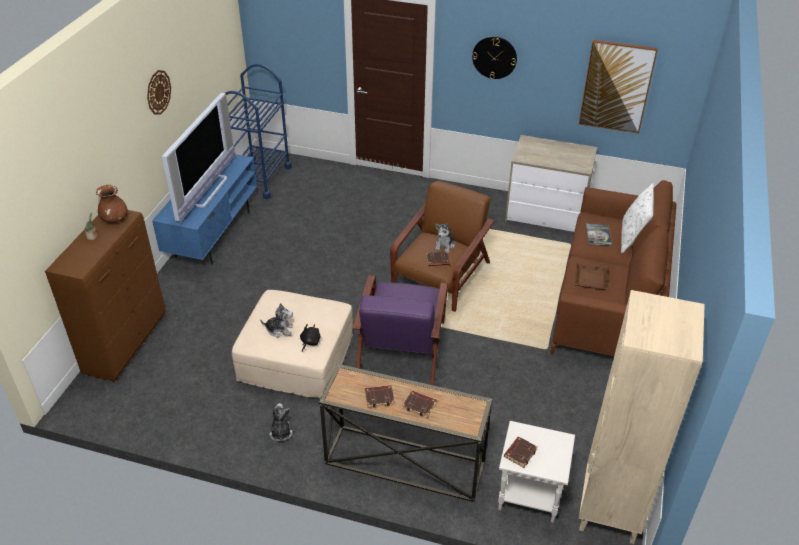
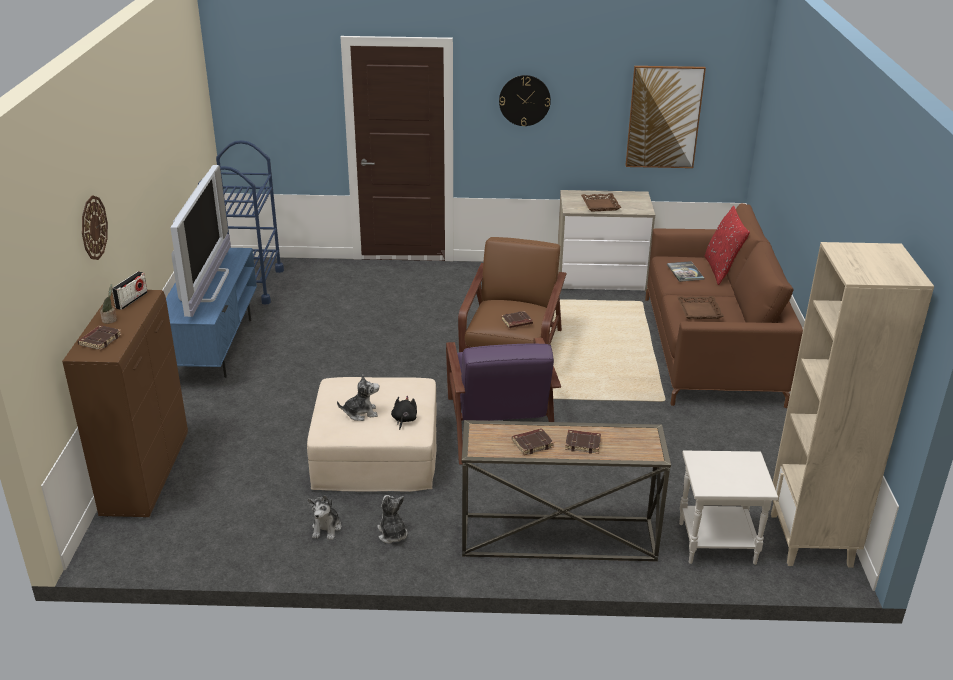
camera: 15 degrees left, 10 degrees down
brown vase [96,185,128,223] -> radio [112,271,148,310]
wall clock [147,70,171,115] -> wall clock moved to [82,195,108,260]
plush toy [435,223,455,253] -> plush toy moved to [308,495,341,540]
brown book [504,437,537,468] -> brown book moved to [78,325,122,350]
white pillow [621,183,654,253] -> red pillow [704,206,750,285]
none -> brown tray [581,193,621,212]

